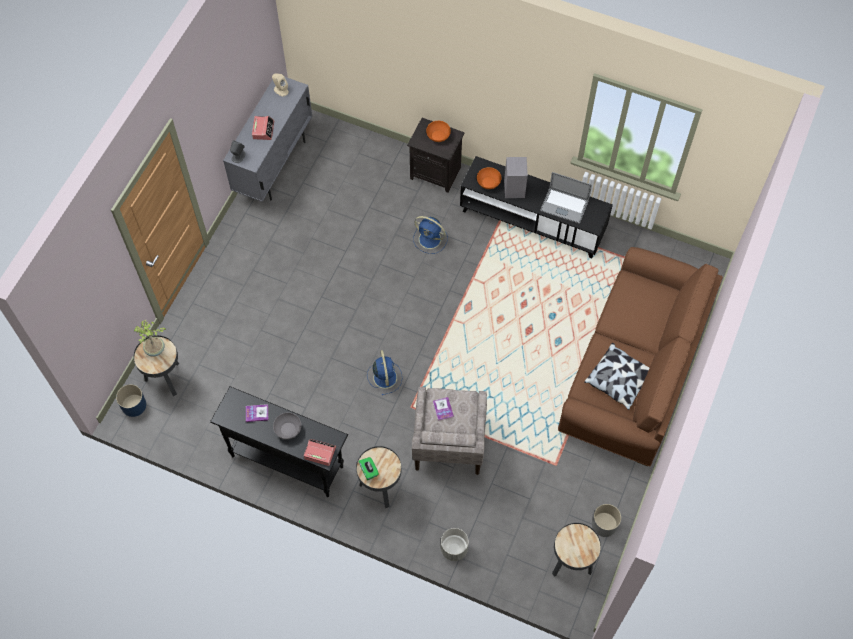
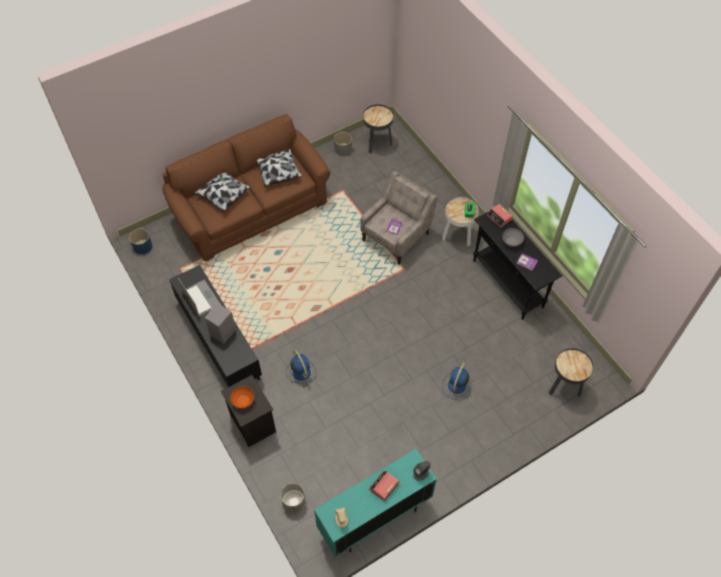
camera: 145 degrees left, 5 degrees down
blue planter [116,384,146,417] -> blue planter moved to [129,229,152,254]
potted plant [134,320,166,356] -> none
grey cabinet [223,77,312,202] -> turquoise cabinet [314,449,437,557]
black side table [356,446,402,508] -> white side table [442,197,479,246]
blue fan [367,350,402,395] -> blue fan moved to [442,362,471,400]
grey planter [441,528,469,561] -> grey planter moved to [281,483,305,512]
orange bowl [477,167,501,189] -> none
none -> pillow [194,173,250,212]

